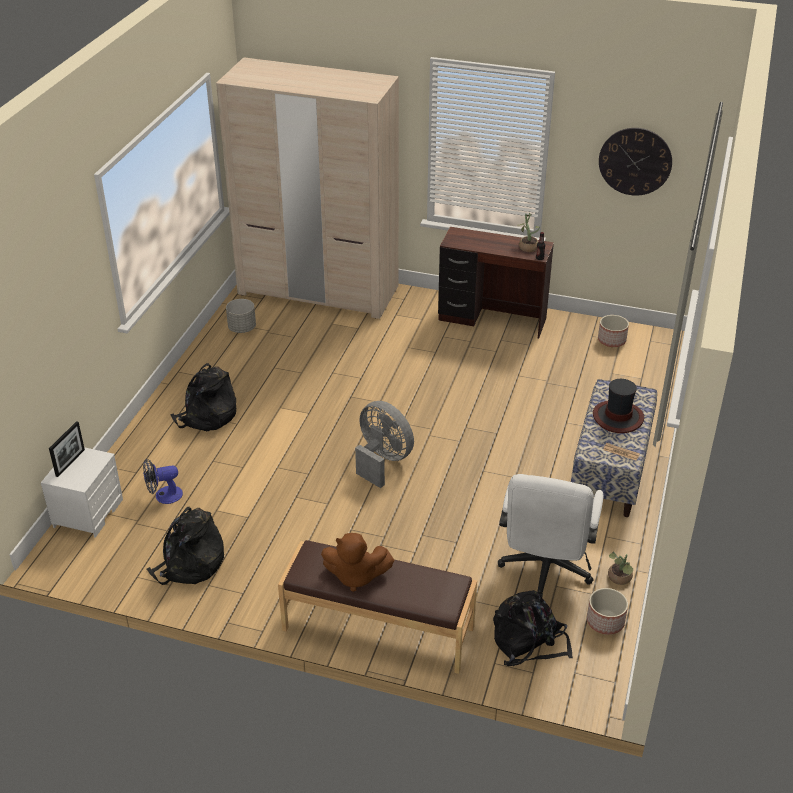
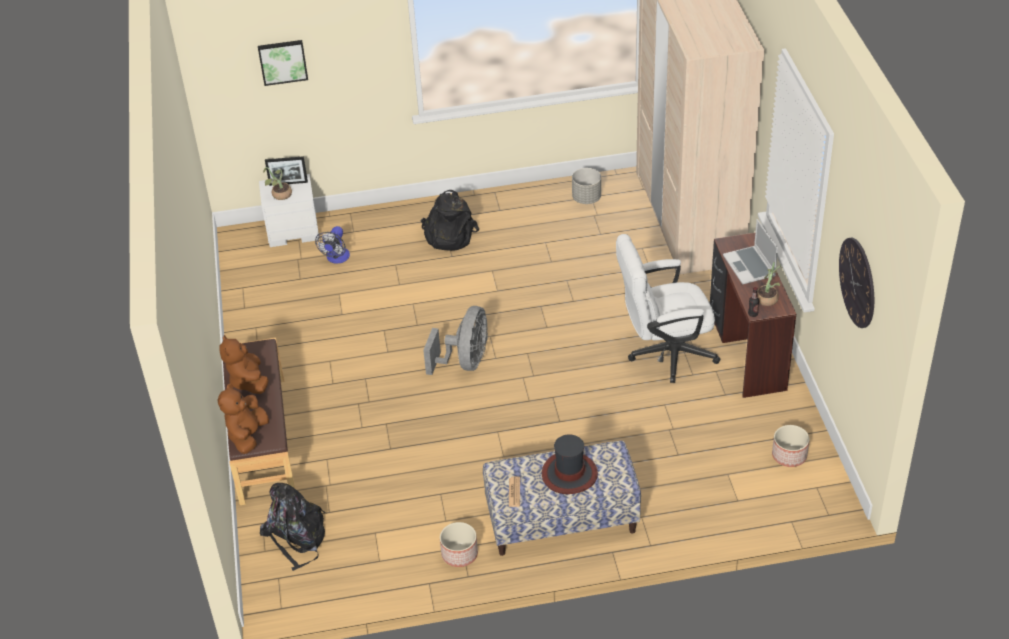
camera: 65 degrees right, 5 degrees up
fan [143,459,183,504] -> fan turned 120 degrees counterclockwise [315,226,350,264]
black backpack [146,507,224,585] -> none
white office chair [498,474,603,597] -> white office chair moved to [616,234,721,383]
planter [587,588,628,635] -> planter moved to [440,522,478,567]
potted plant [608,551,633,585] -> potted plant moved to [263,167,292,200]
none -> brown plush toy [218,384,269,454]
none -> picture [258,40,308,86]
none -> laptop [723,219,778,284]

